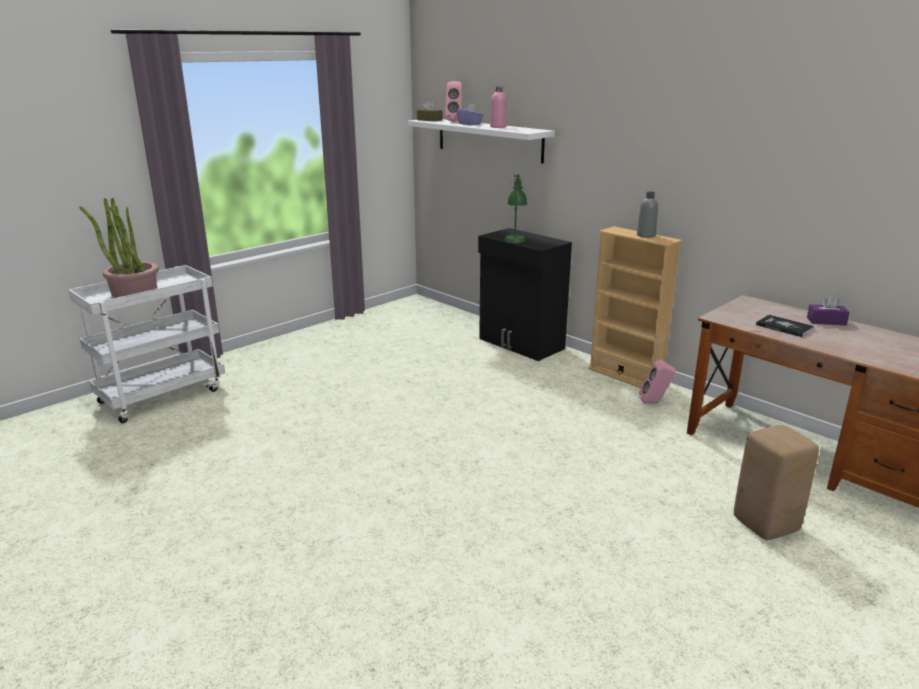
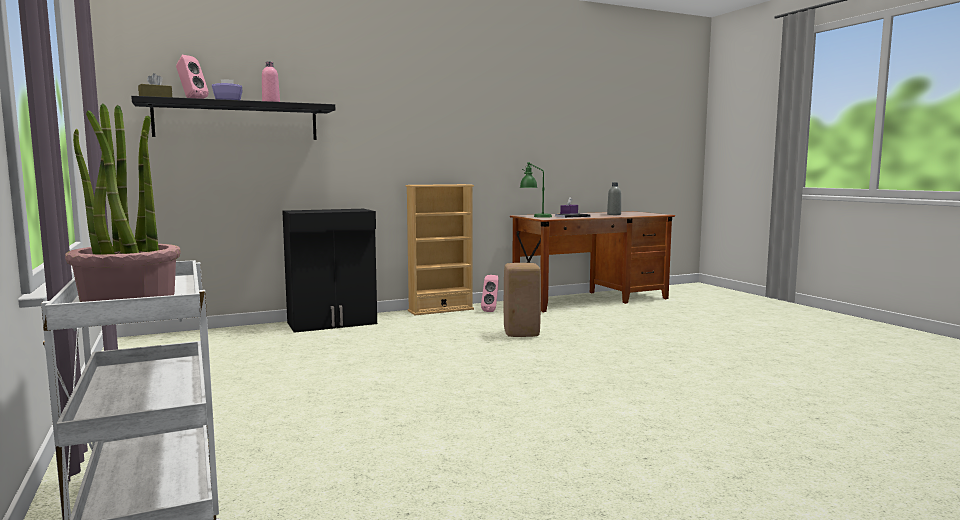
camera: 70 degrees left, 15 degrees down
white shelf [407,119,555,163] -> black shelf [131,96,335,140]
green table lamp [505,175,527,243] -> green table lamp moved to [520,162,552,218]
grey bottle [637,192,658,238] -> grey bottle moved to [607,182,621,215]
beige stool [734,425,819,540] -> beige stool moved to [504,263,541,337]

